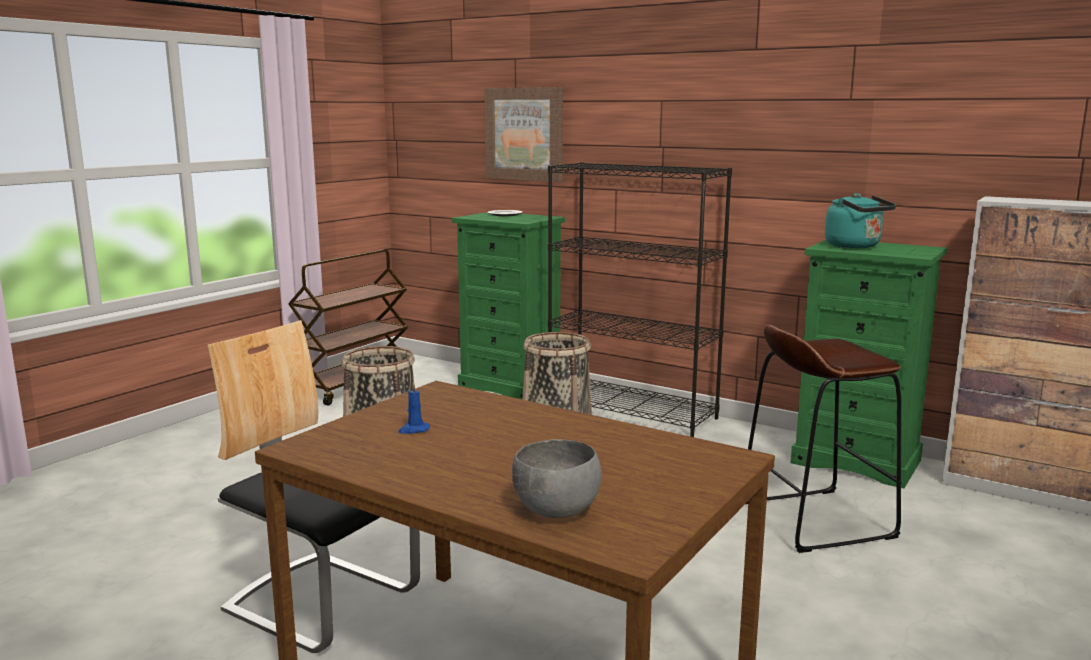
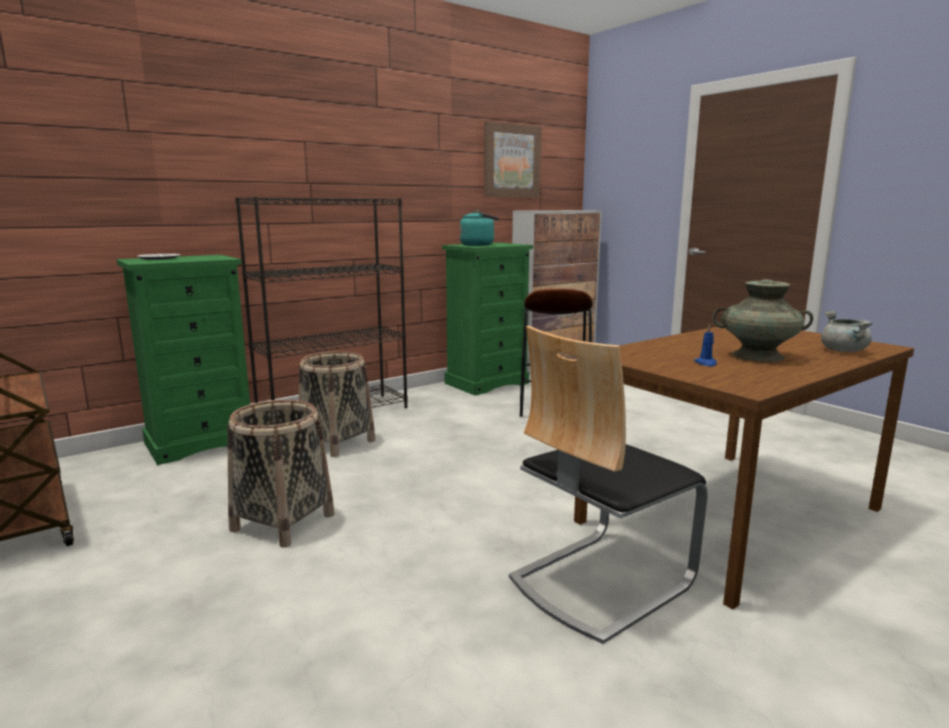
camera: 70 degrees left, 0 degrees up
picture [484,87,563,182] -> picture moved to [484,121,541,198]
grey bowl [512,439,602,518] -> grey cooking pot [821,310,872,352]
none -> turquoise vase [713,279,813,362]

